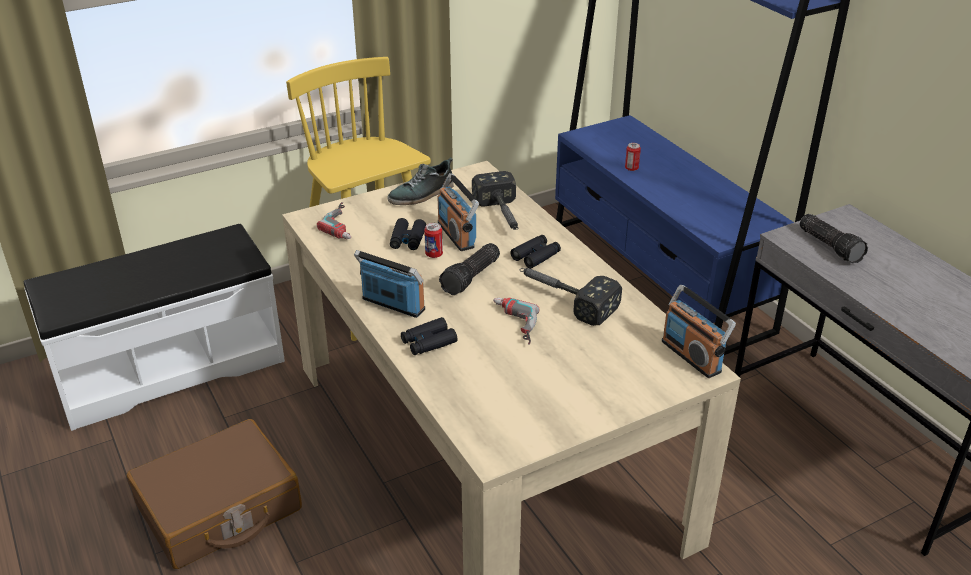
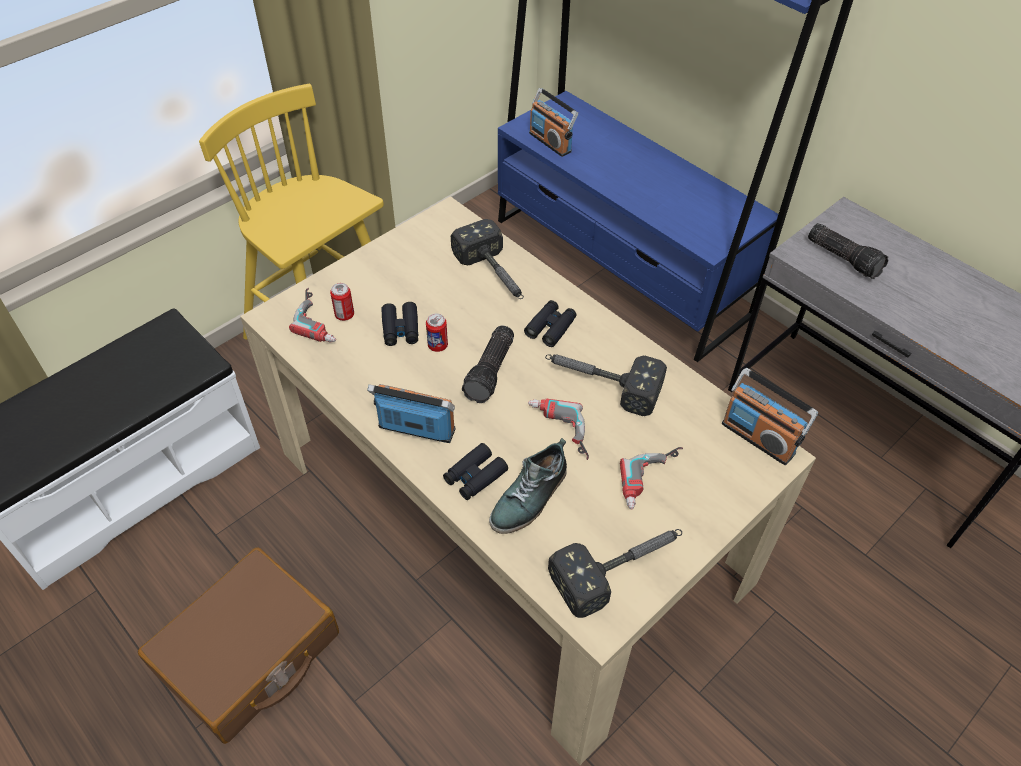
camera: 15 degrees left, 15 degrees up
shoe [387,157,453,205] -> shoe moved to [489,438,567,534]
radio [437,173,479,251] -> radio moved to [529,88,578,157]
can [625,143,641,171] -> can moved to [330,283,354,321]
none -> hammer [548,529,682,618]
none -> power drill [620,447,683,509]

